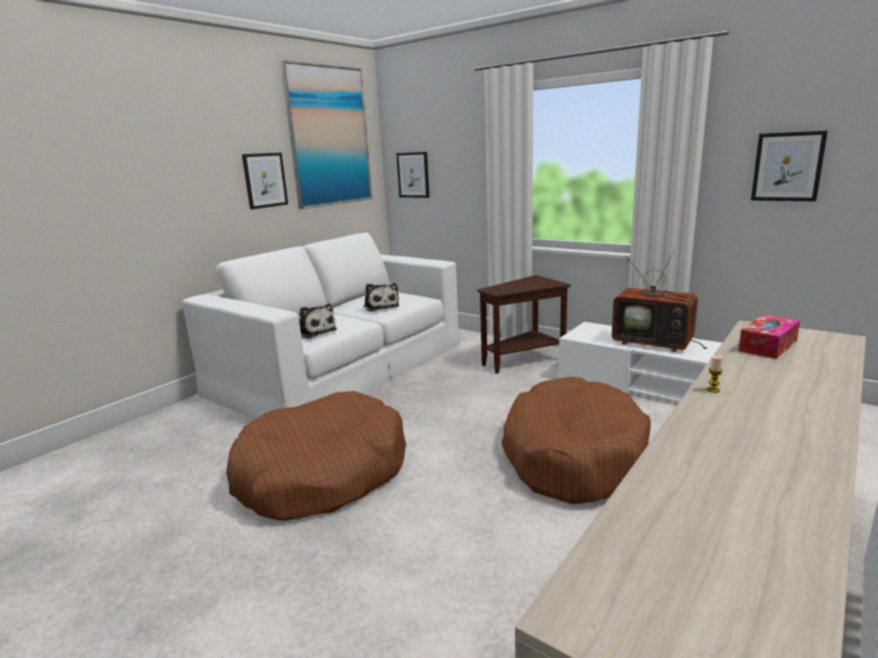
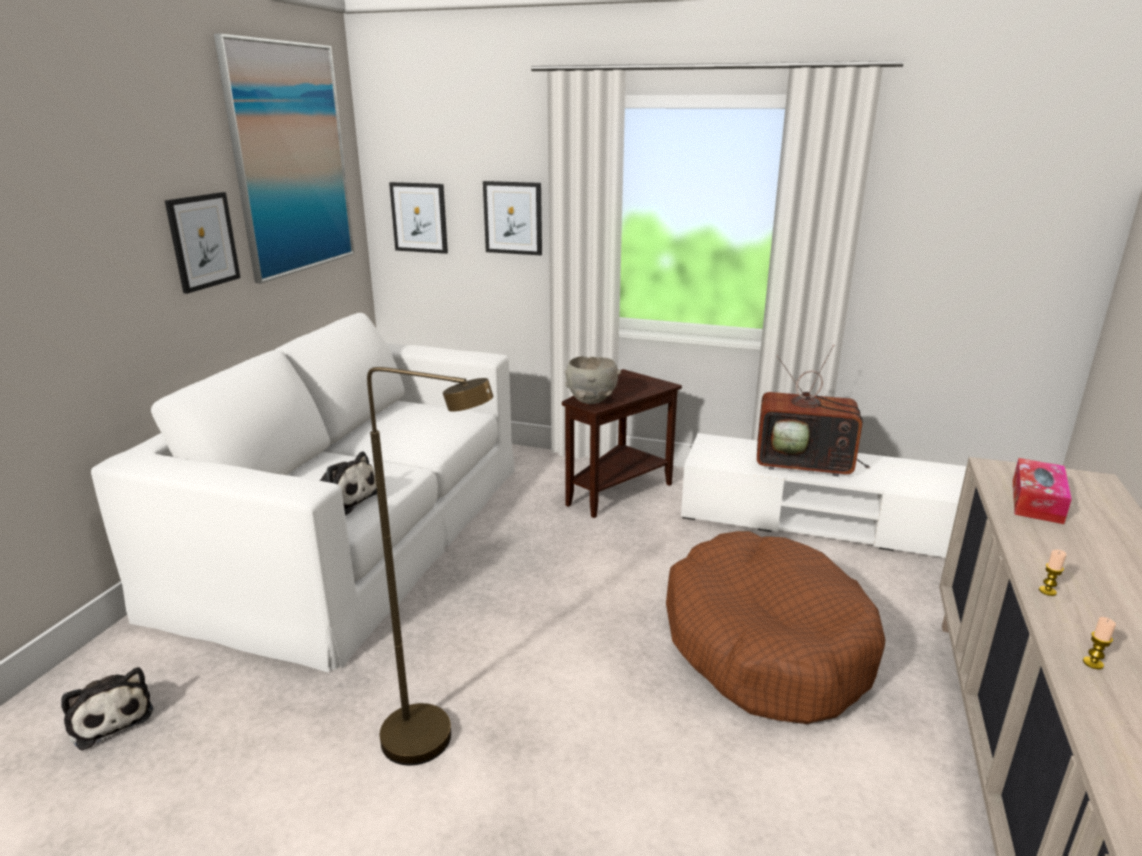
camera: 20 degrees left, 5 degrees up
brown dog bed [226,391,406,521] -> brown floor lamp [367,367,493,765]
plush toy [364,283,400,312] -> plush toy moved to [61,667,153,751]
picture [751,131,828,201] -> picture moved to [483,181,542,255]
none -> grey bowl [564,356,621,404]
none -> candle [1083,617,1116,669]

